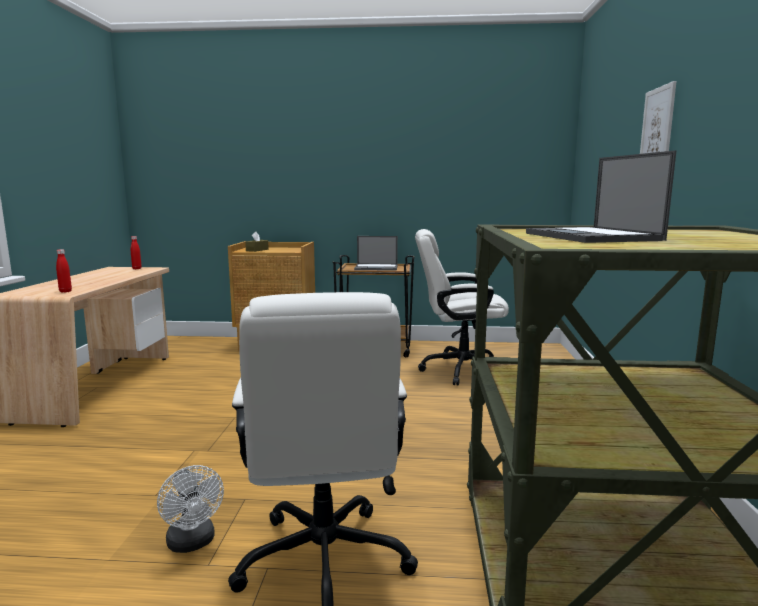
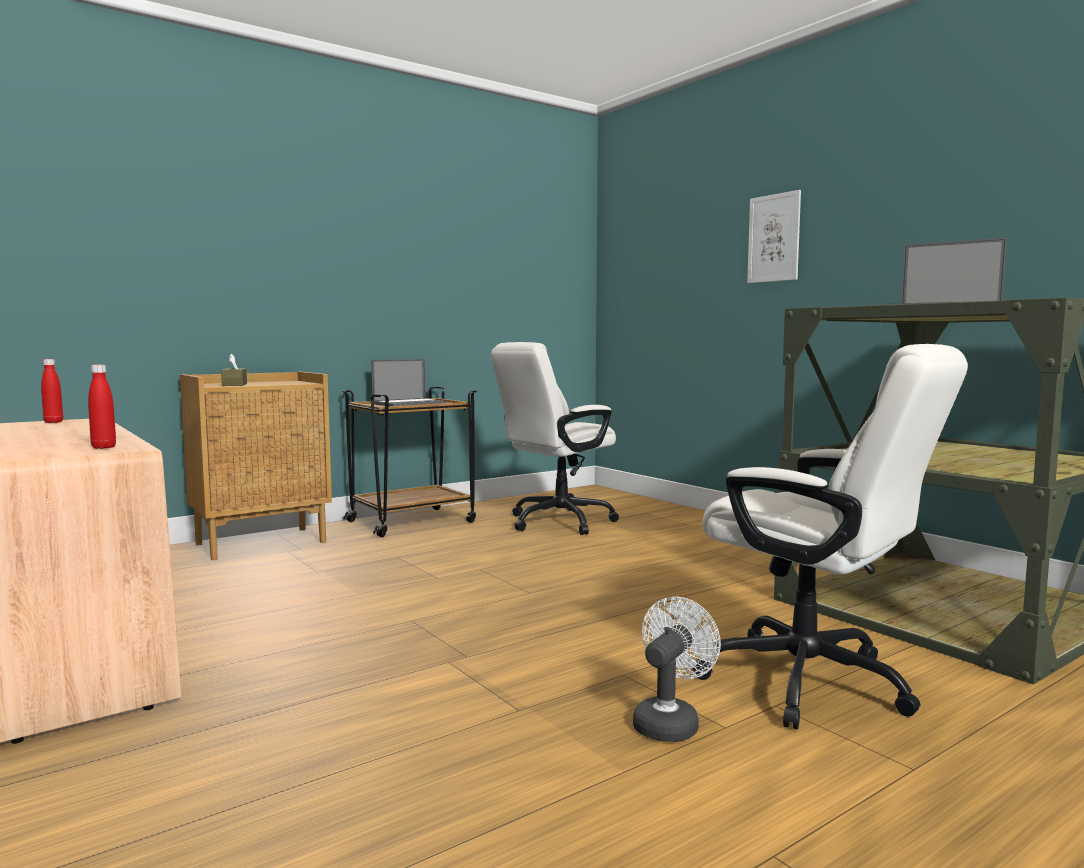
camera: 40 degrees left, 5 degrees down
white fan [157,465,224,553] -> white fan turned 75 degrees counterclockwise [633,597,721,742]

